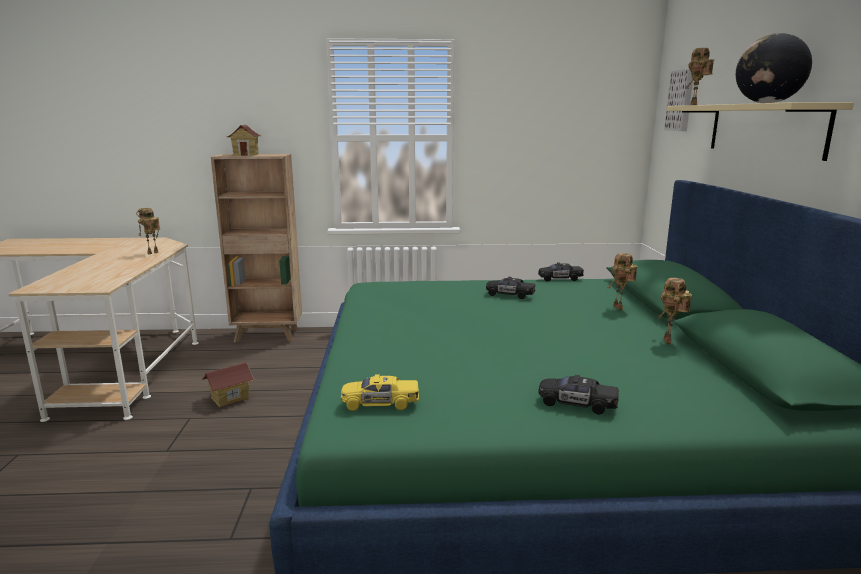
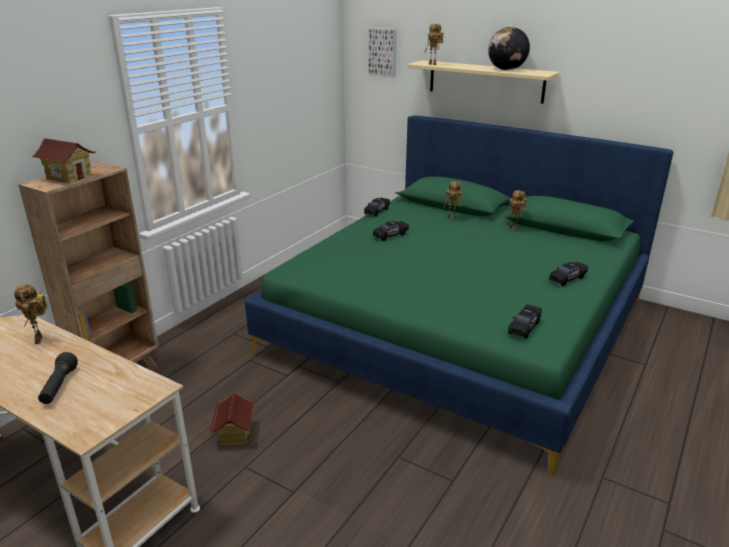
camera: 55 degrees left, 10 degrees up
yellow toy car [341,375,419,411] -> black toy car [508,304,542,339]
none -> black flashlight [38,352,78,404]

